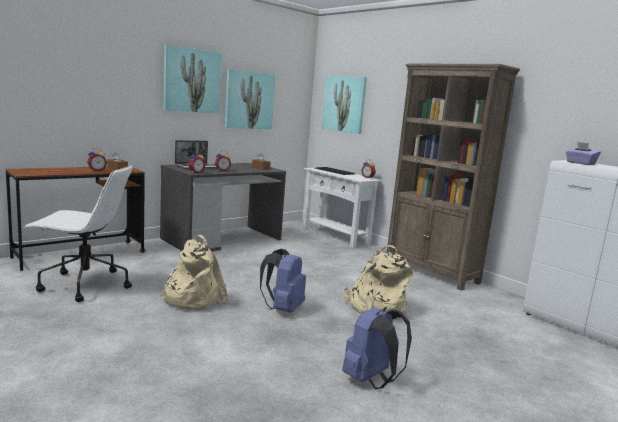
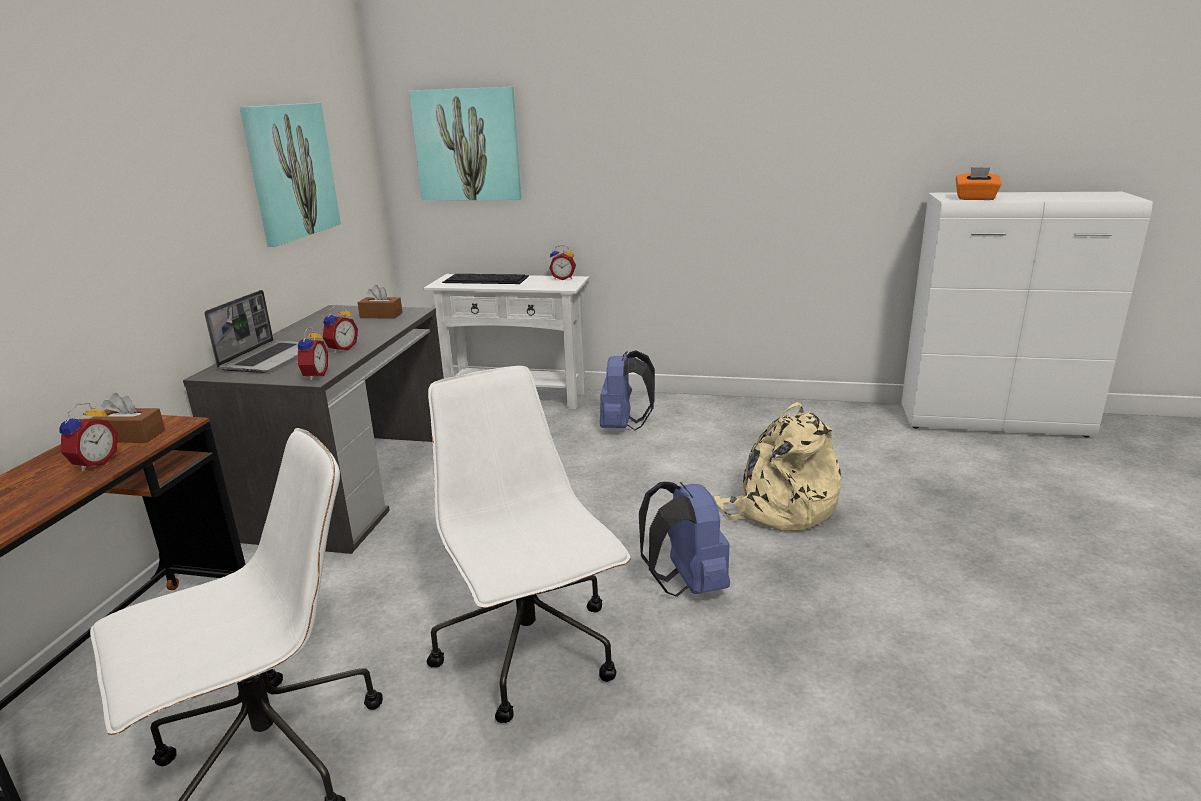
camera: 35 degrees left, 10 degrees up
beige backpack [160,235,228,310] -> white office chair [427,366,631,723]
picture [163,45,222,113] -> none
blue backpack [342,307,412,389] -> blue backpack moved to [600,350,655,430]
brown bookcase [387,64,520,291] -> none
purple tissue box [566,142,601,165] -> orange tissue box [956,167,1001,200]

